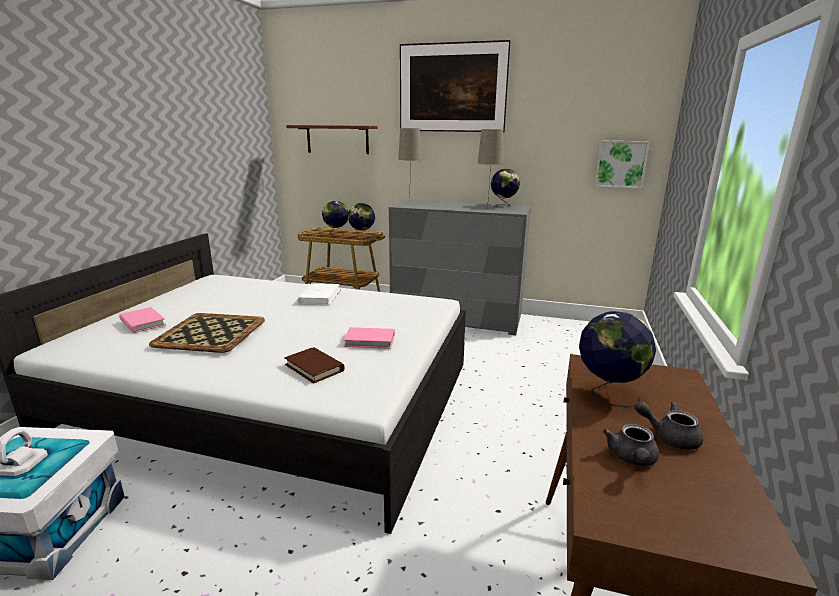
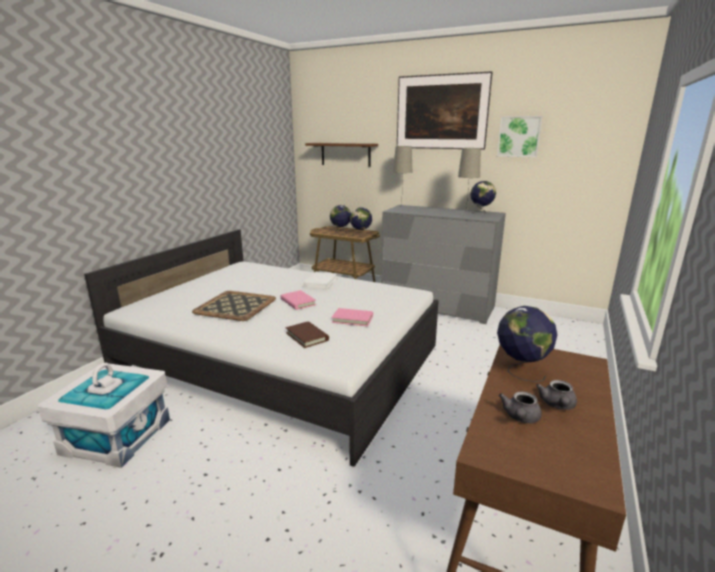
camera: 10 degrees right, 0 degrees up
pink book [119,307,166,333] -> pink book moved to [281,290,316,310]
picture [594,141,650,188] -> picture moved to [497,116,543,157]
grey teapot [634,401,703,450] -> grey teapot turned 105 degrees counterclockwise [536,380,577,410]

